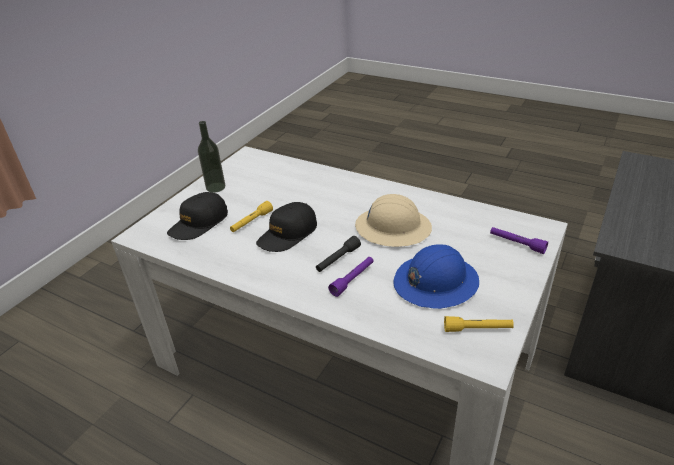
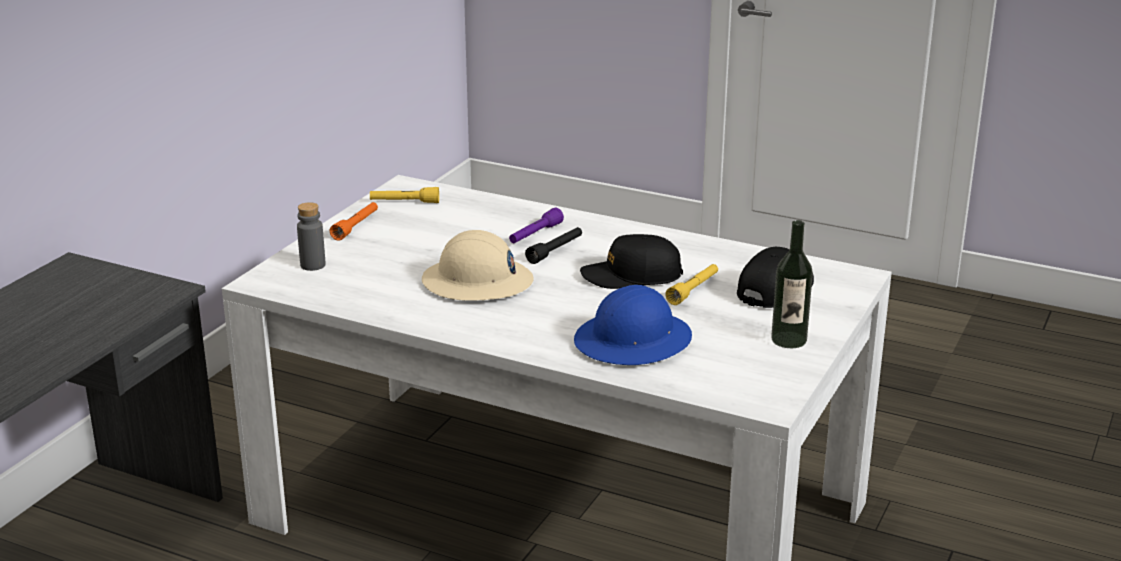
camera: 175 degrees right, 10 degrees down
black cap [256,202,317,252] -> black cap turned 135 degrees counterclockwise [580,234,683,289]
blue hard hat [394,244,479,309] -> blue hard hat moved to [574,285,692,365]
purple flashlight [490,227,548,254] -> grey bottle [297,202,326,271]
none -> orange flashlight [330,202,378,241]

